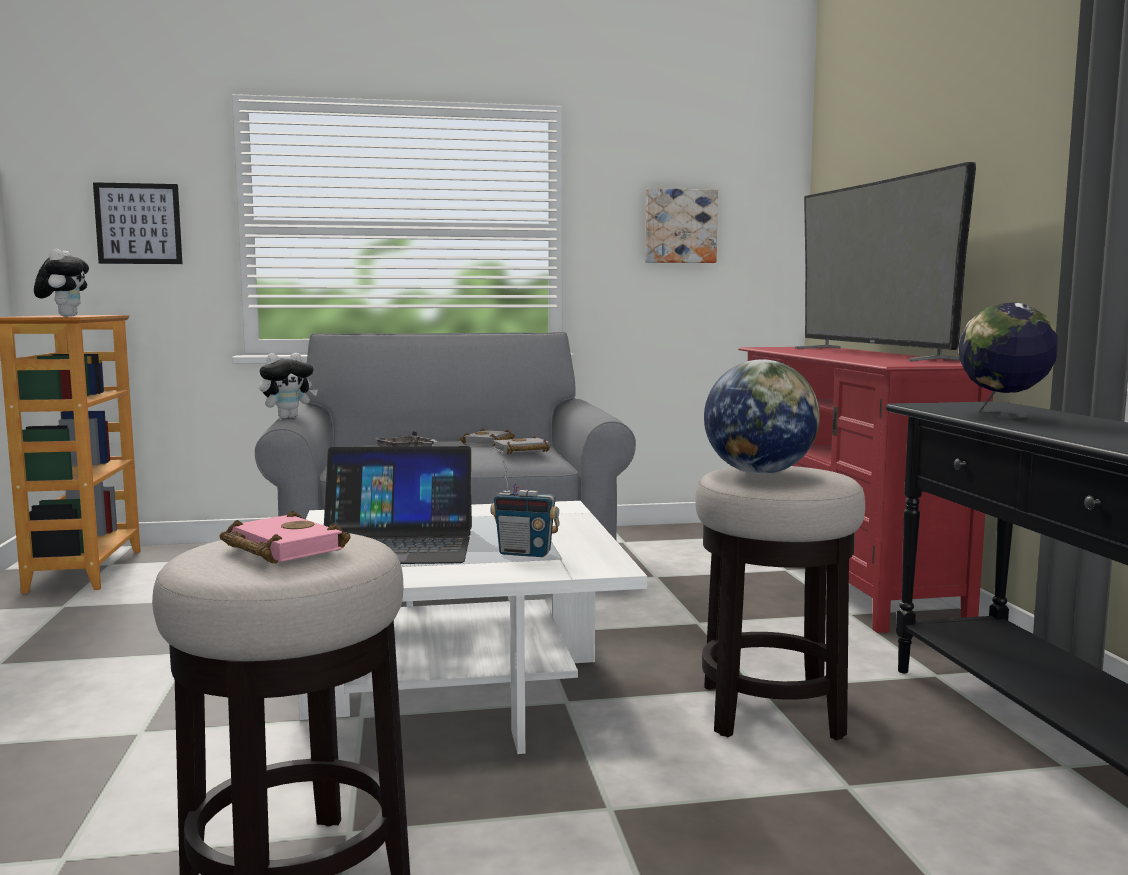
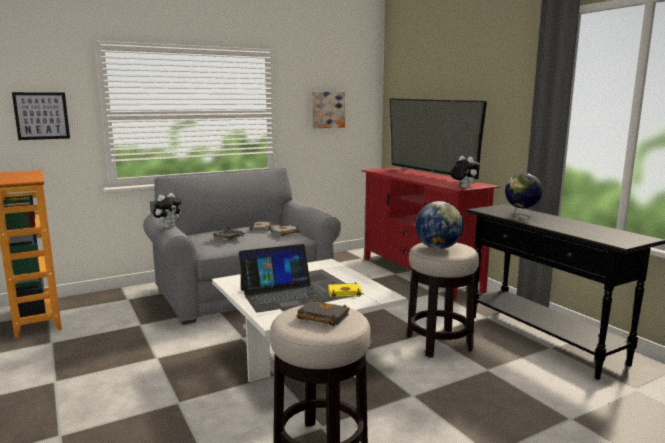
camera: 20 degrees left, 5 degrees up
plush toy [34,249,89,317] -> plush toy moved to [450,156,480,188]
pink book [219,511,351,564] -> black book [297,299,350,326]
radio [490,461,560,557] -> yellow book [328,282,362,298]

